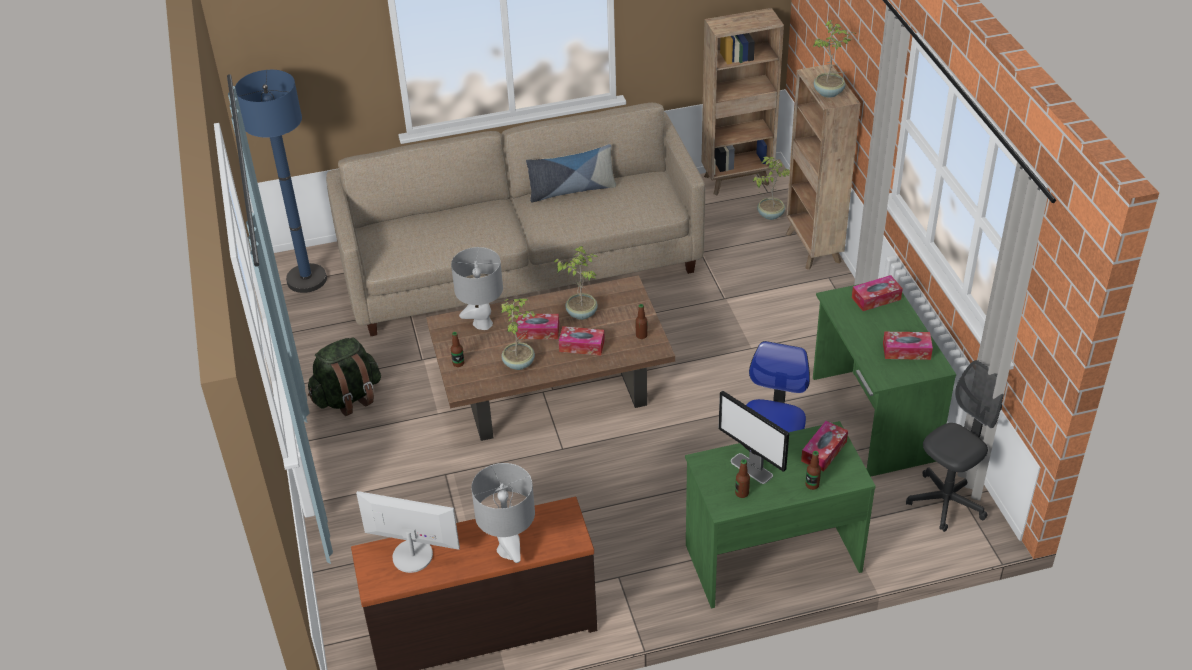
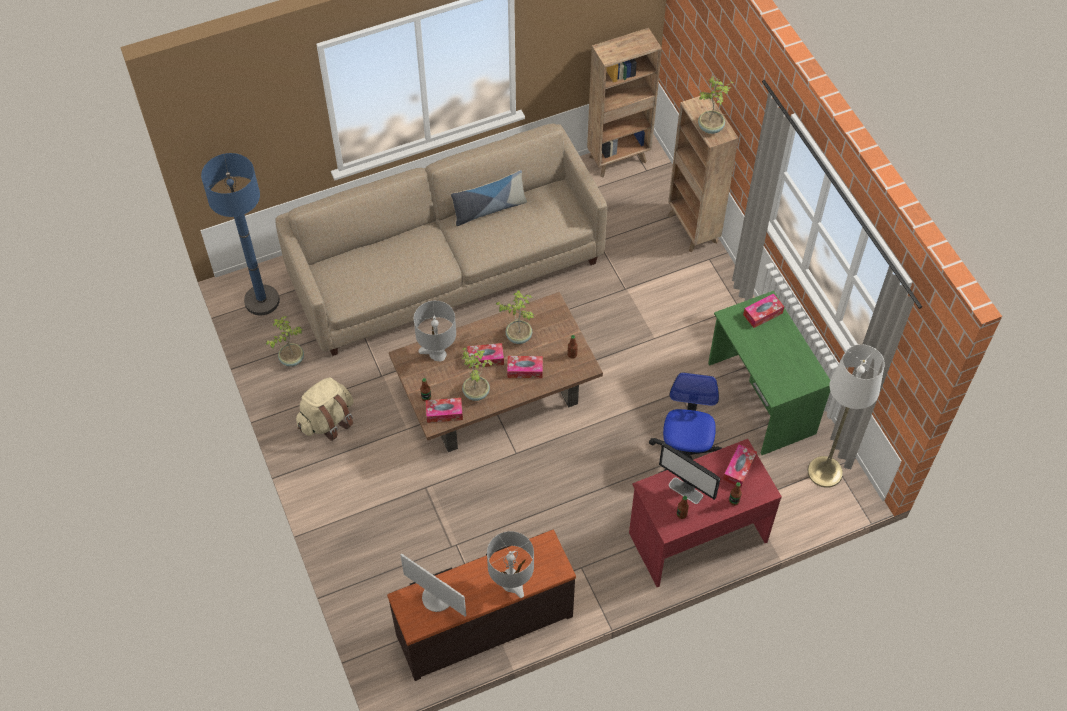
camera: 10 degrees left, 15 degrees up
green backpack [308,338,381,416] -> beige backpack [296,377,354,441]
monitor [356,491,460,573] -> monitor turned 150 degrees counterclockwise [400,553,466,617]
green desk [685,421,876,609] -> red desk [629,439,782,587]
potted plant [753,157,790,220] -> potted plant moved to [266,316,304,367]
tissue box [883,332,933,360] -> tissue box moved to [425,398,463,423]
grey office chair [906,360,1004,532] -> white floor lamp [808,344,885,488]

